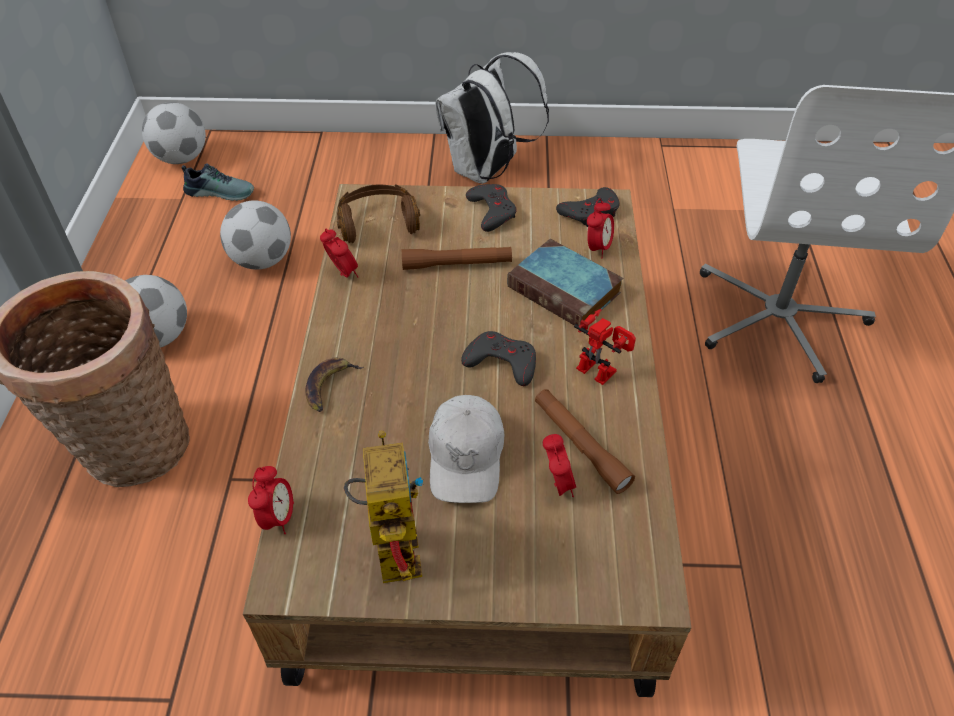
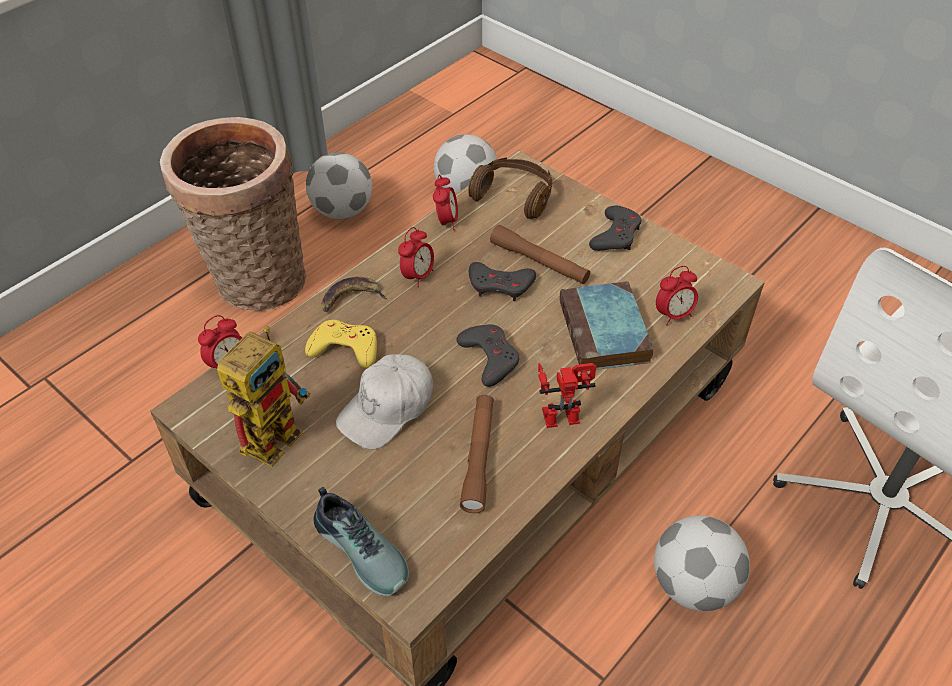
camera: 40 degrees right, 0 degrees up
football [142,102,206,164] -> football moved to [654,515,750,611]
shoe [182,163,254,201] -> shoe moved to [314,487,409,596]
white backpack [435,52,549,184] -> none
alarm clock [543,434,576,497] -> alarm clock moved to [398,227,434,287]
grey game controller [556,187,620,227] -> grey game controller moved to [469,262,536,301]
toy robot [574,309,636,385] -> toy robot turned 90 degrees counterclockwise [538,363,596,428]
none -> yellow game controller [305,320,377,368]

